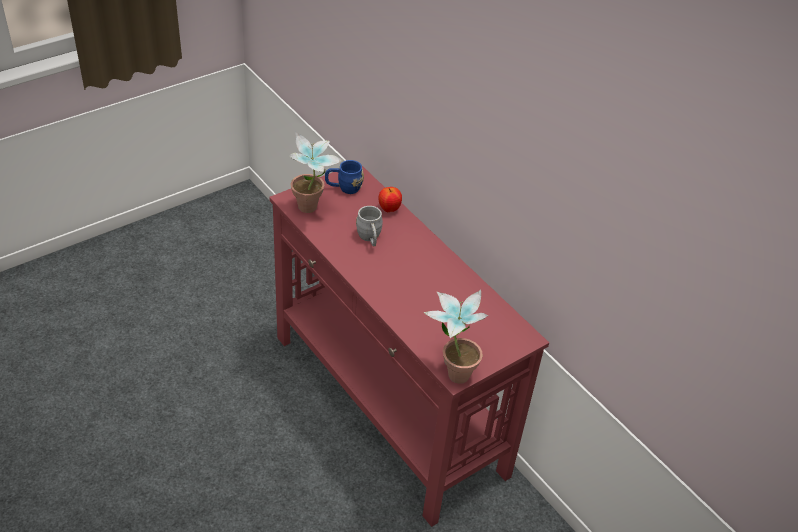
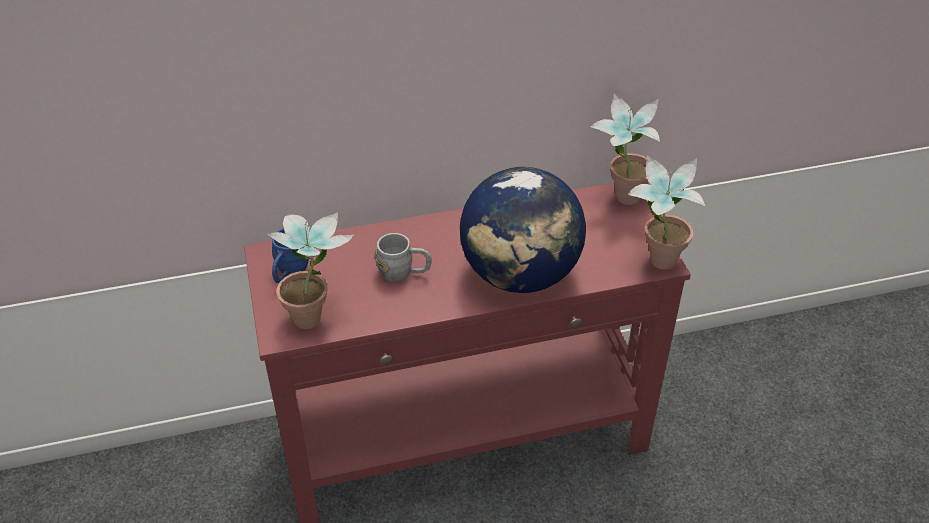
camera: 65 degrees left, 0 degrees up
apple [379,187,402,212] -> none
none -> globe [460,167,586,293]
none -> potted plant [590,94,660,205]

